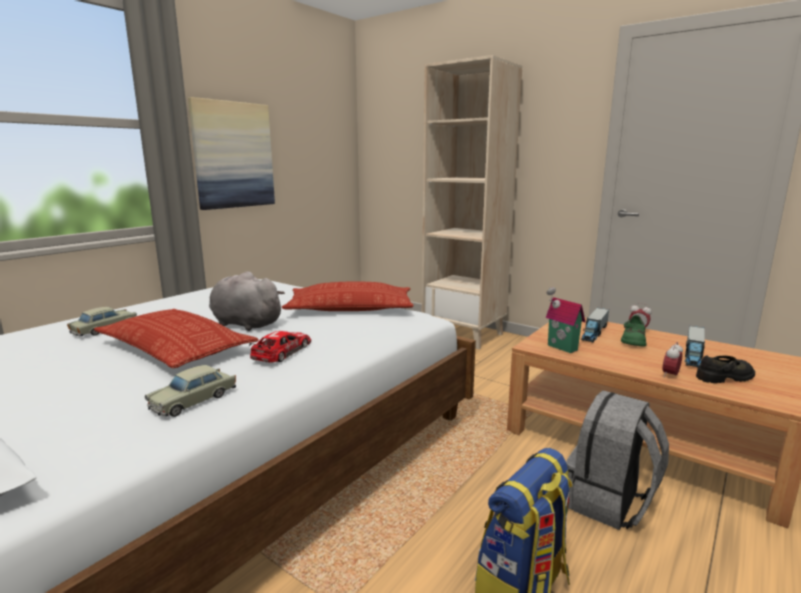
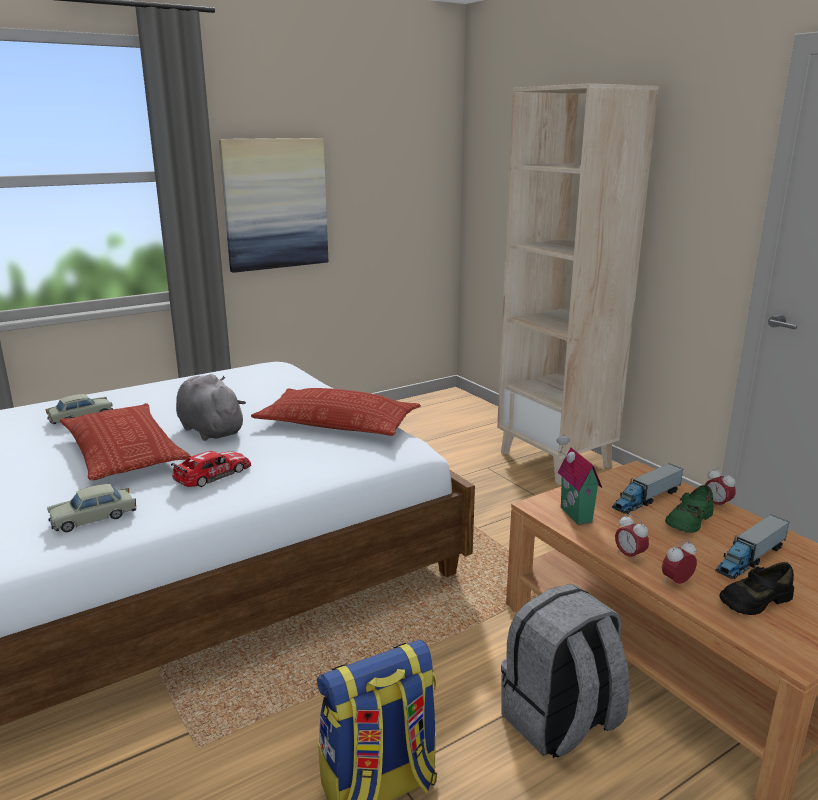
camera: 20 degrees right, 5 degrees up
black shoe [696,355,755,383] -> black shoe turned 150 degrees clockwise [719,562,794,615]
none -> alarm clock [615,514,649,563]

